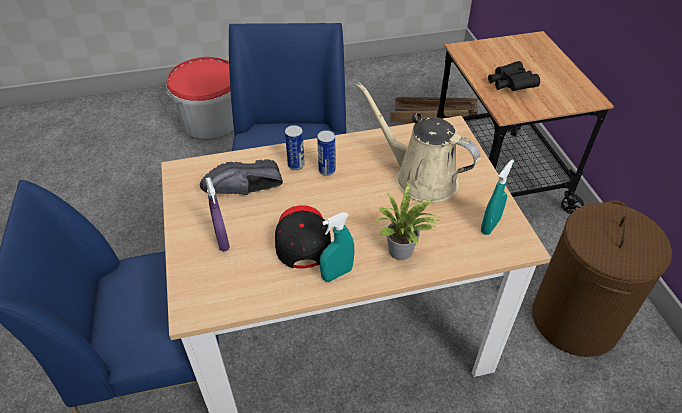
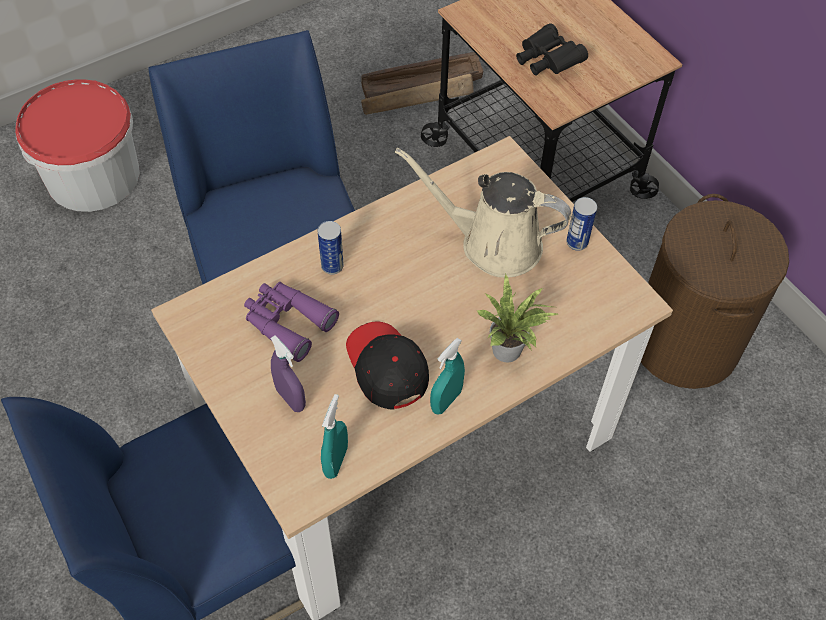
camera: 20 degrees left, 10 degrees up
black shoe [200,159,283,195] -> purple binoculars [244,282,339,362]
can [317,130,336,176] -> can moved to [566,197,597,251]
turquoise spray bottle [481,160,514,235] -> turquoise spray bottle moved to [321,394,348,479]

